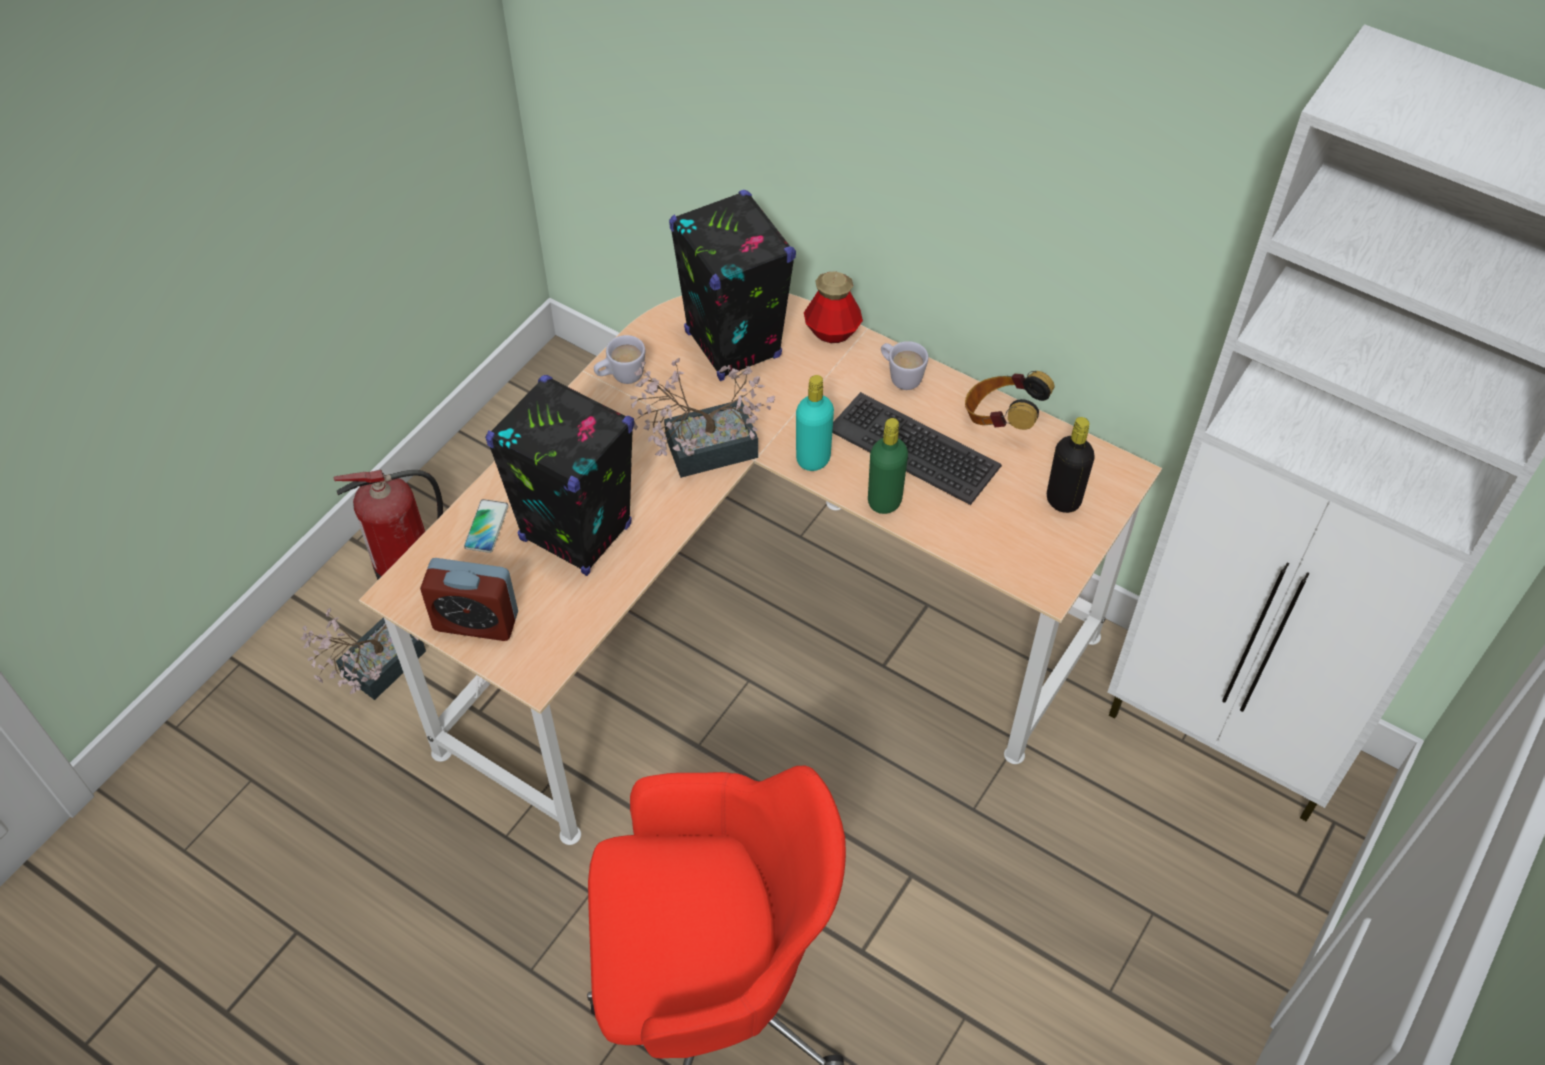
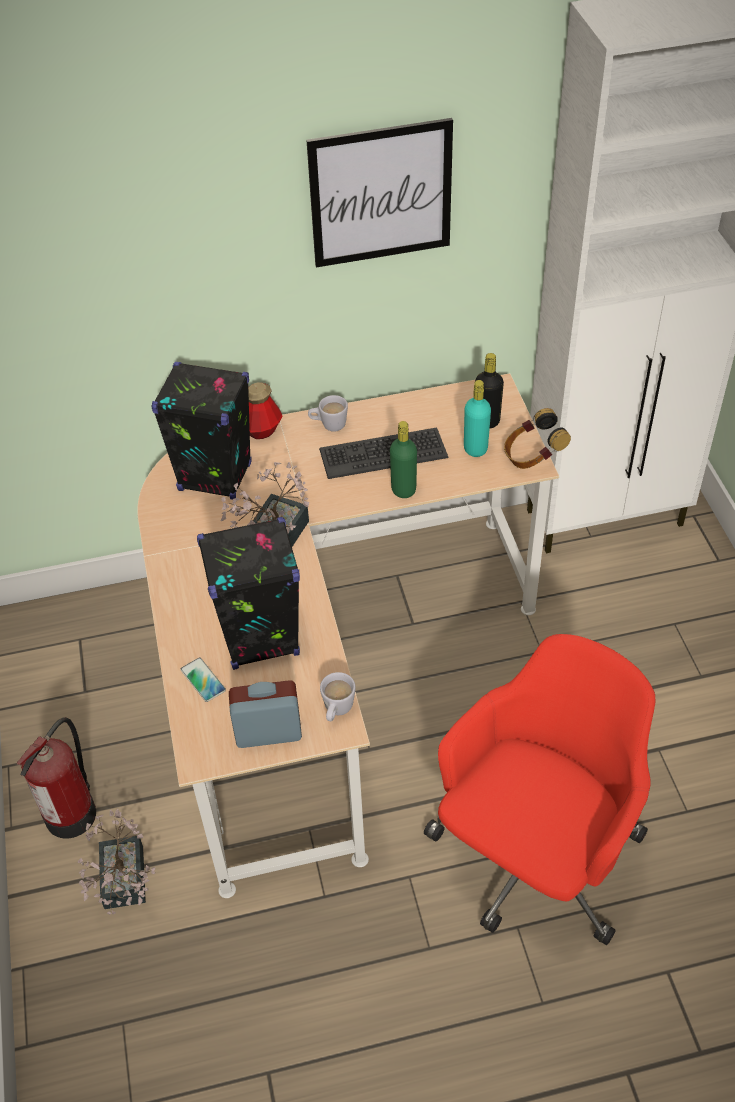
camera: 45 degrees left, 5 degrees down
alarm clock [420,558,518,641] -> alarm clock turned 150 degrees counterclockwise [229,680,302,748]
white mug [594,335,645,384] -> white mug moved to [320,672,356,721]
turquoise bottle [796,375,834,471] -> turquoise bottle moved to [464,380,491,457]
headphones [965,371,1055,430] -> headphones moved to [504,408,571,469]
none -> picture [306,118,453,268]

